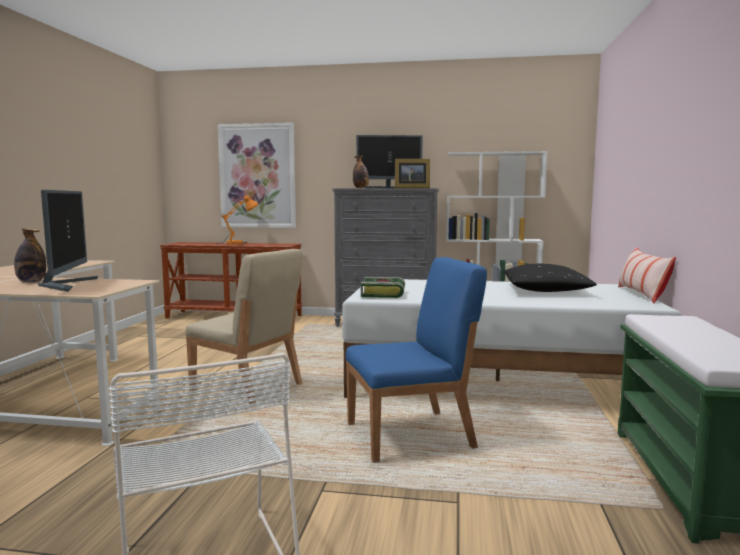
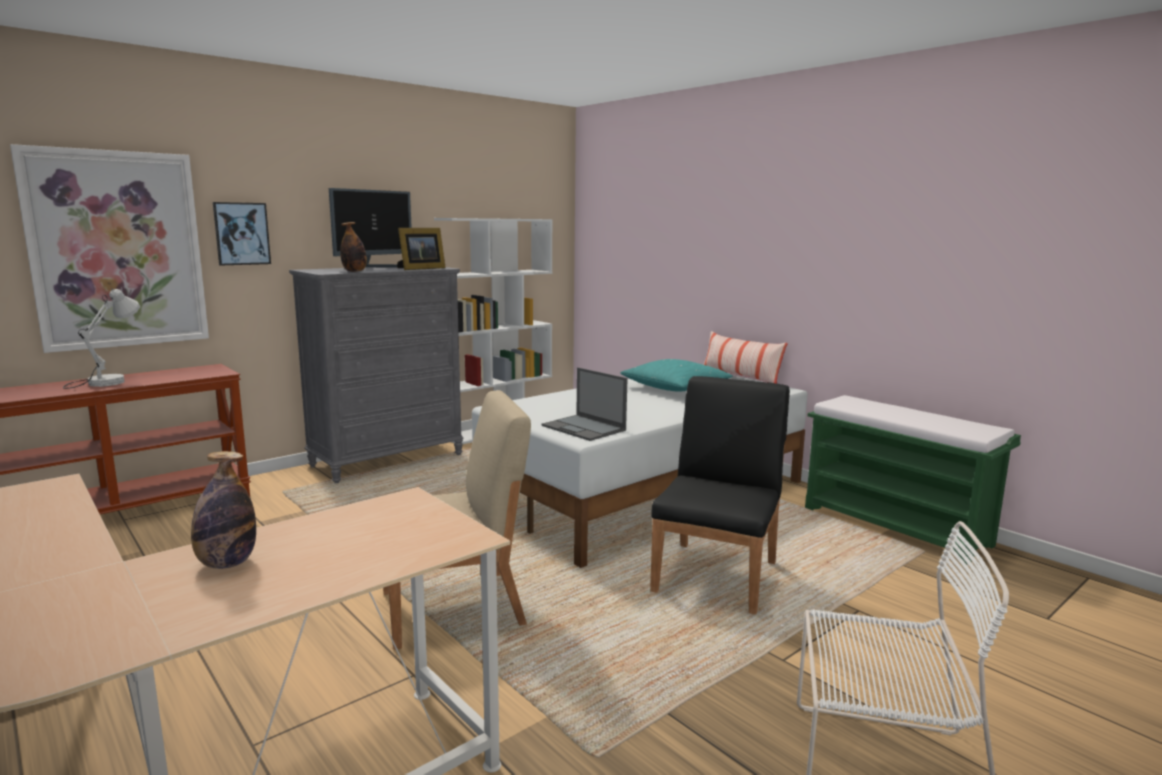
camera: 50 degrees left, 5 degrees up
monitor [38,190,98,292] -> none
orange table lamp [216,195,258,245] -> white table lamp [63,288,140,389]
blue chair [346,257,487,463] -> black chair [650,376,790,615]
book [360,277,405,298] -> laptop [542,368,628,441]
black pillow [503,263,597,292] -> turquoise pillow [620,359,733,392]
none -> picture [213,202,271,266]

